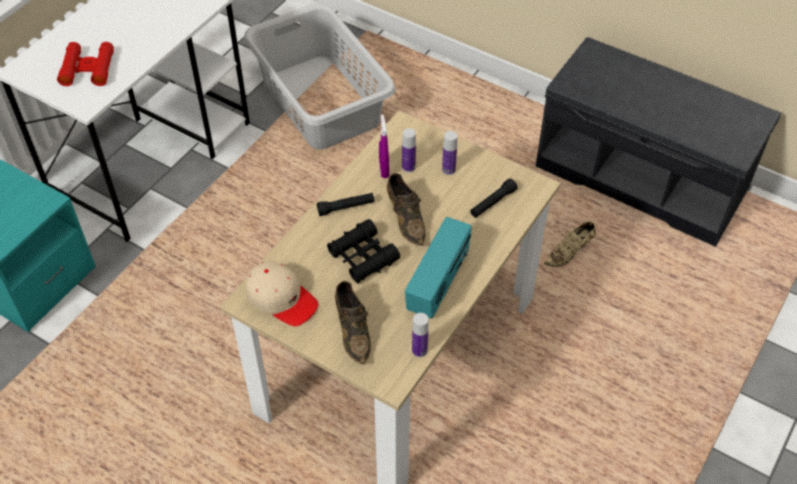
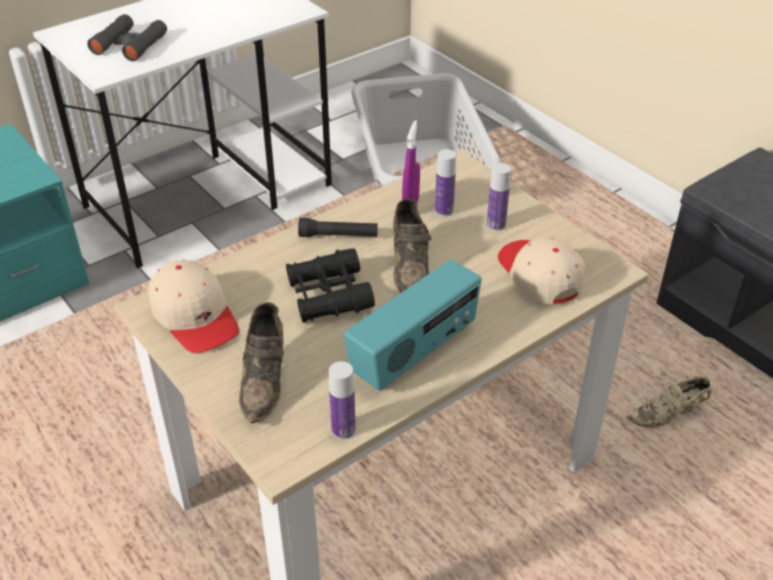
camera: 20 degrees right, 10 degrees down
red binoculars [57,42,114,86] -> black binoculars [87,14,167,61]
black flashlight [470,179,517,218] -> beige cap [498,238,585,304]

